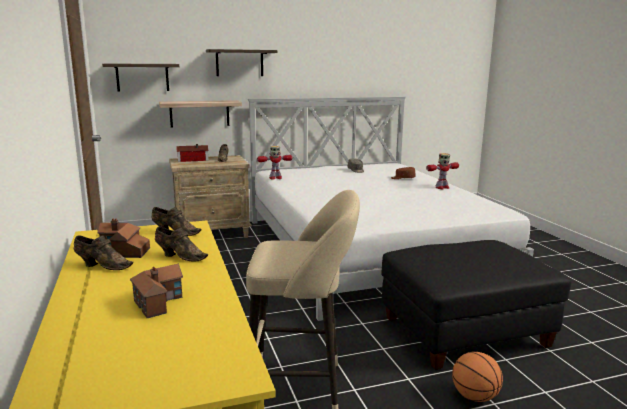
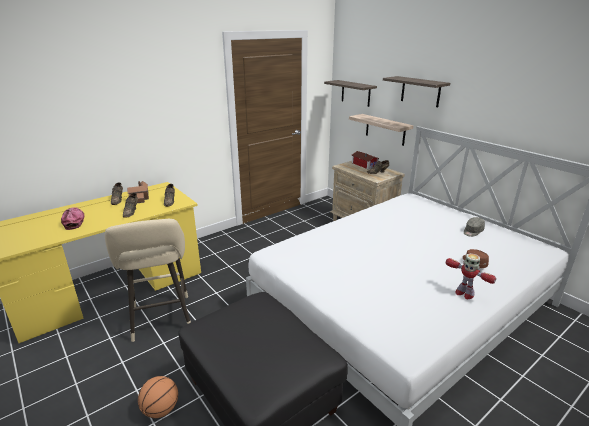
camera: 70 degrees right, 10 degrees up
toy house [130,264,183,318] -> cap [61,207,85,230]
toy robot [257,146,292,180] -> none

